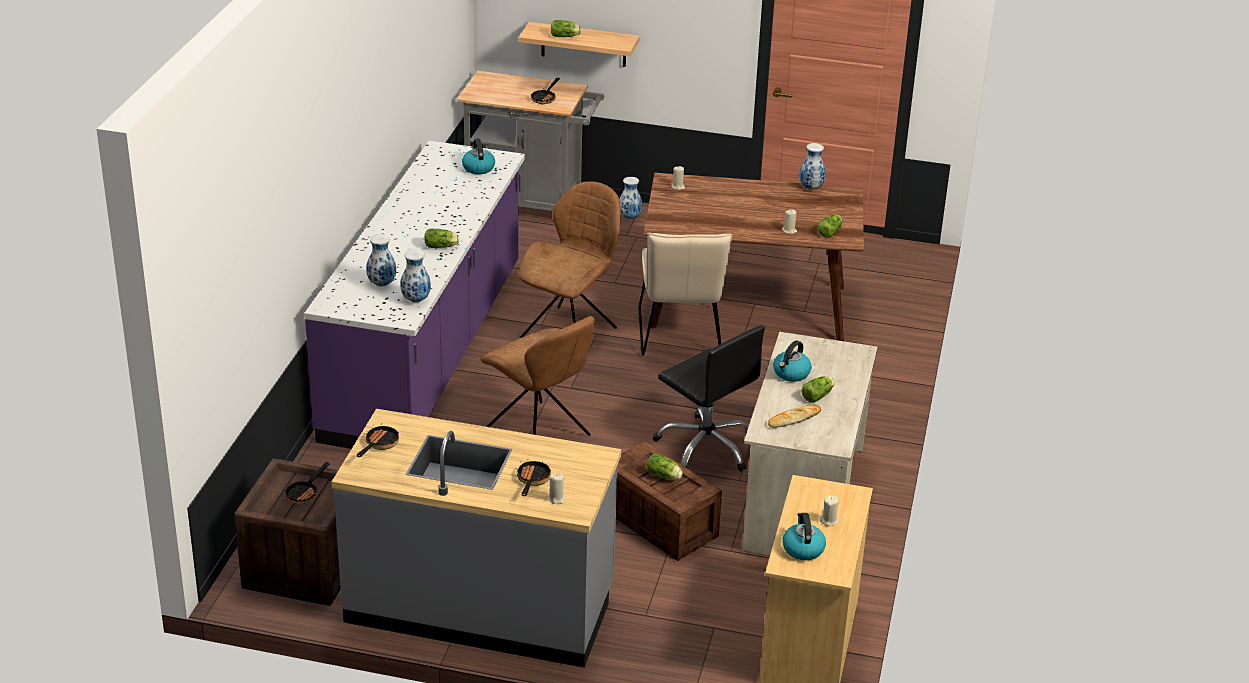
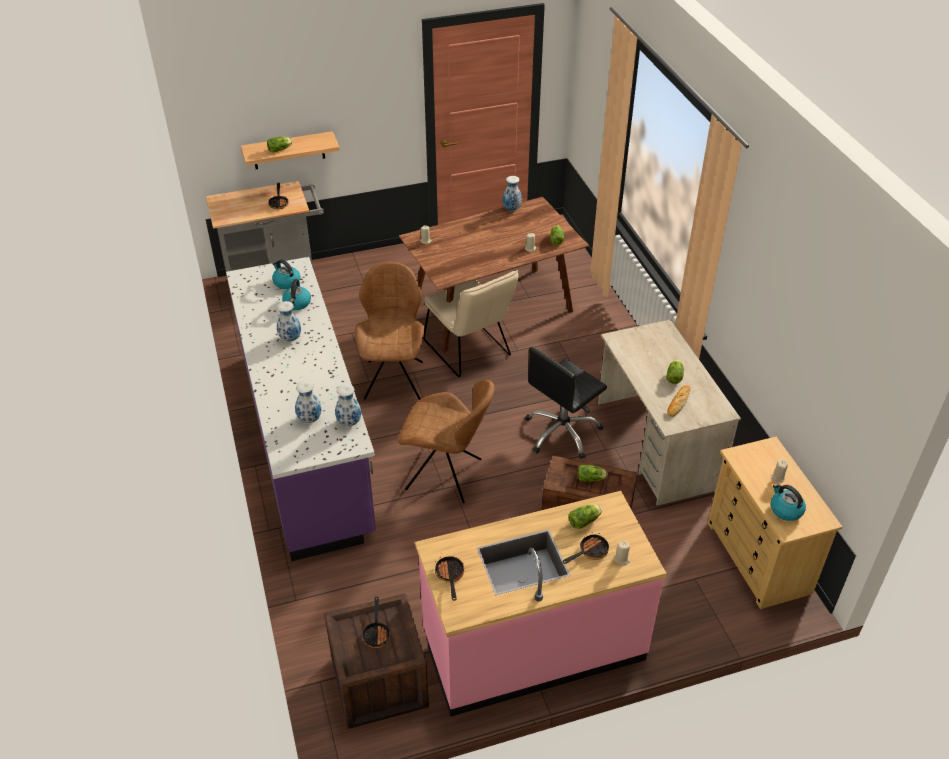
camera: 30 degrees left, 10 degrees up
grey counter [332,409,621,668] -> pink counter [415,491,667,717]
lettuce [424,228,460,248] -> lettuce moved to [568,505,602,529]
frying pan [517,459,551,496] -> frying pan turned 75 degrees clockwise [563,533,609,564]
vase [620,177,642,220] -> vase moved to [277,301,301,342]
black office chair [653,325,765,472] -> black office chair turned 120 degrees clockwise [525,347,607,459]
kettle [773,341,812,382] -> kettle moved to [282,279,311,310]

